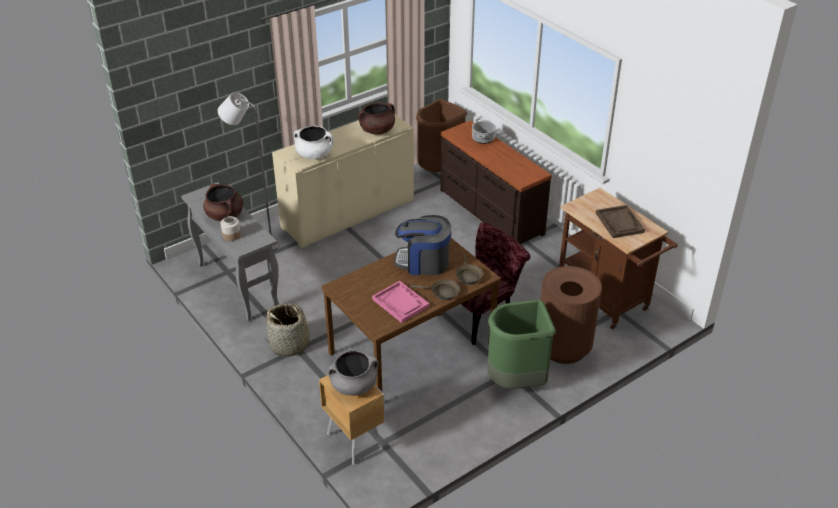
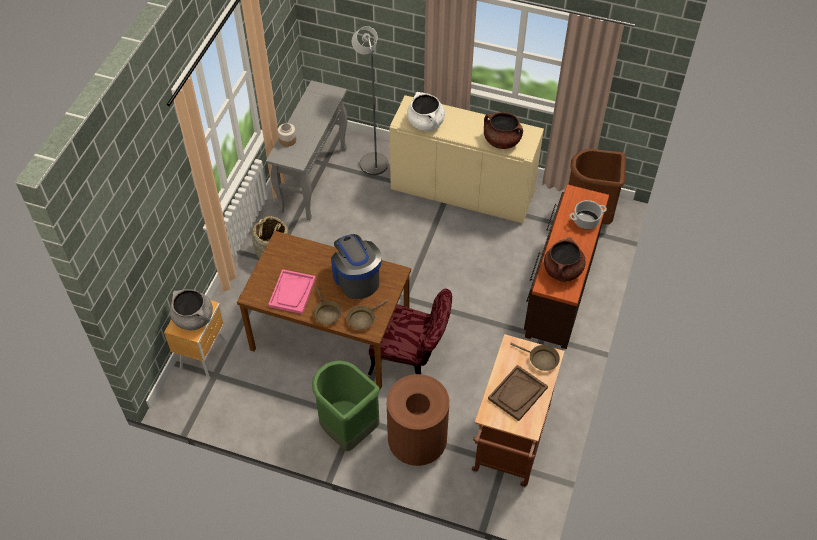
camera: 55 degrees right, 15 degrees up
brown cooking pot [203,184,243,221] -> brown cooking pot moved to [544,237,586,282]
none -> brown frying pan [510,343,560,371]

